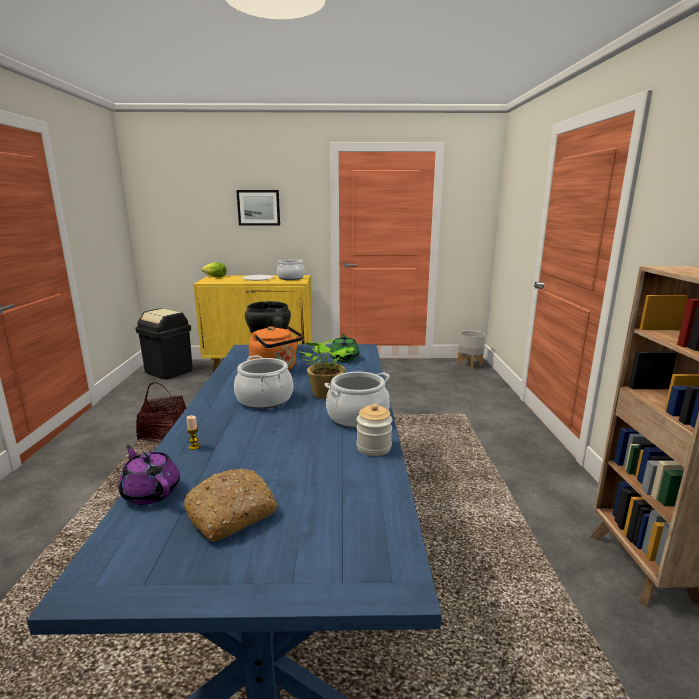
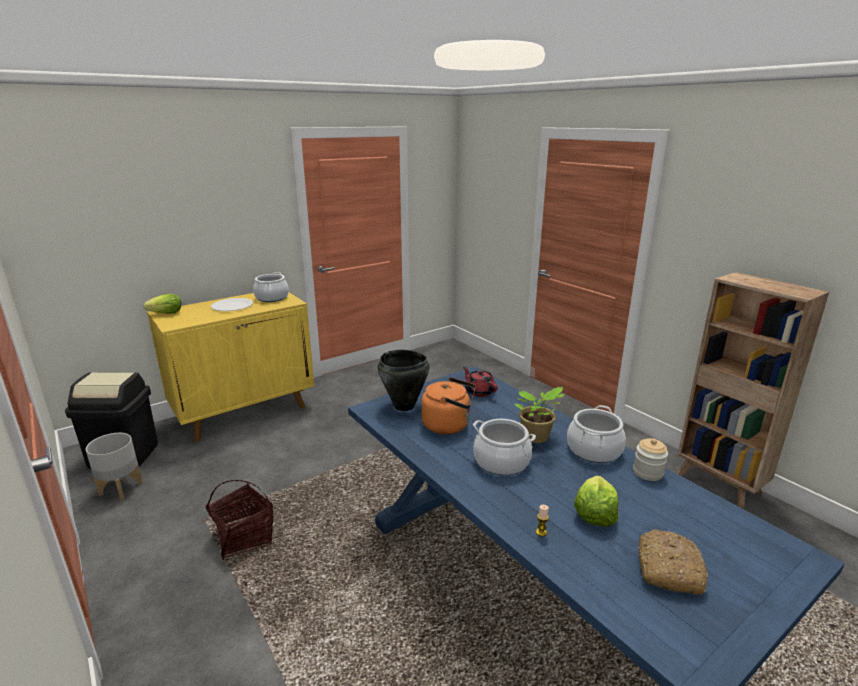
camera: 35 degrees left, 5 degrees up
purple teapot [118,445,180,505] -> none
picture [236,190,280,225] -> none
green teapot [329,334,359,362] -> red teapot [463,367,498,397]
grey planter [457,330,485,370] -> grey planter moved to [86,433,143,500]
none -> lettuce [574,476,619,526]

